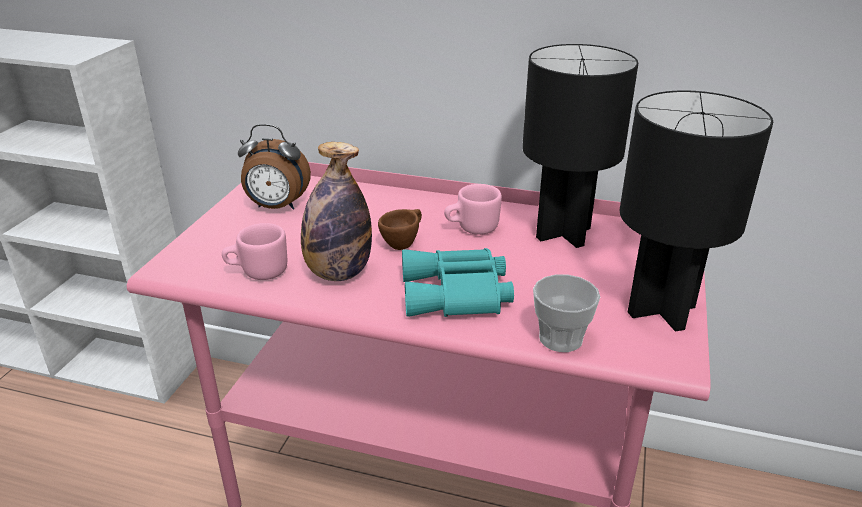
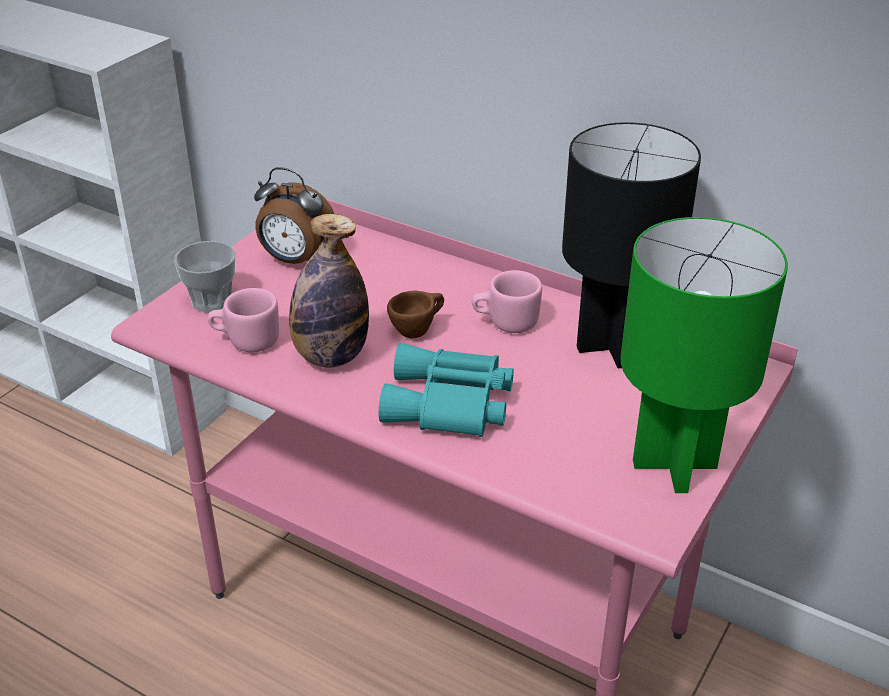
camera: 15 degrees right, 5 degrees up
cup [533,274,600,352] -> cup moved to [174,241,236,312]
black table lamp [619,90,773,332] -> green table lamp [620,217,788,493]

